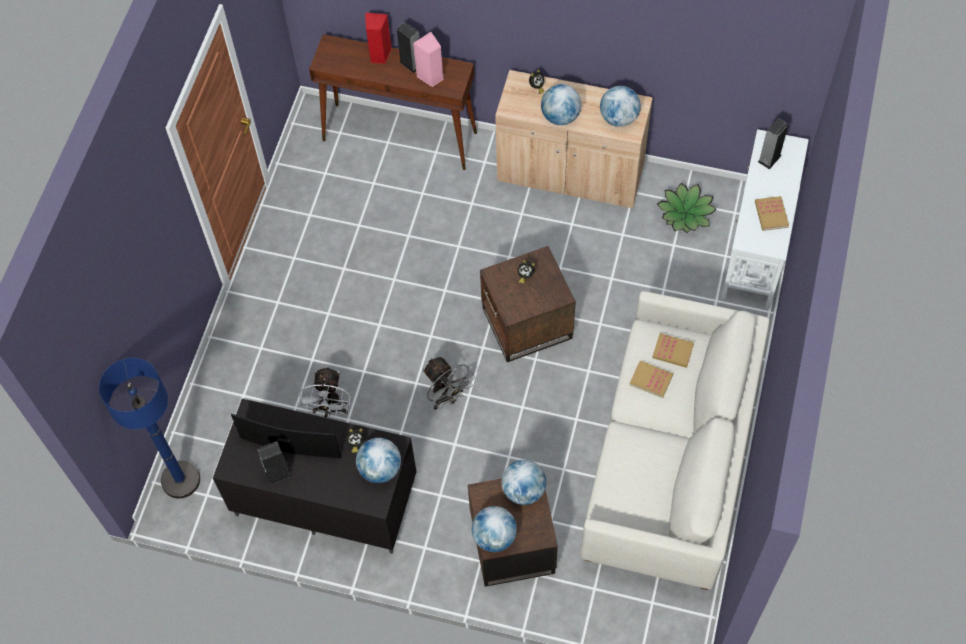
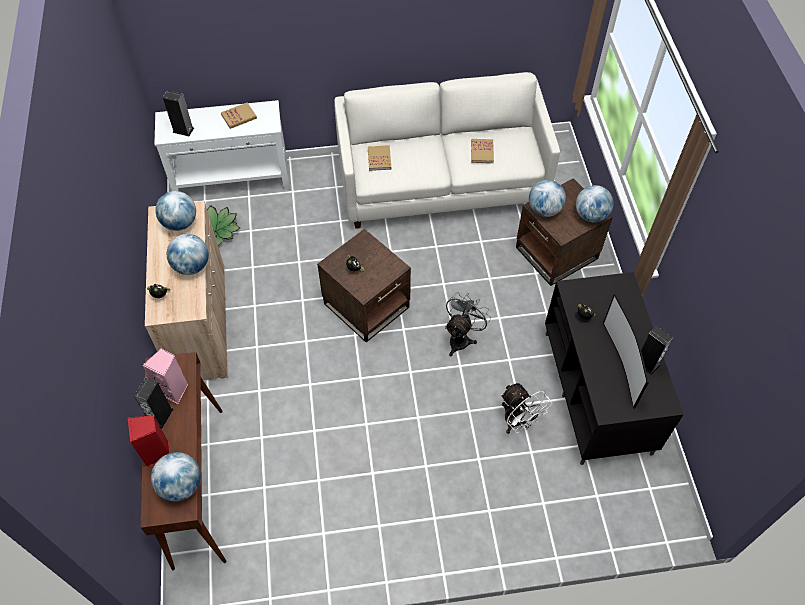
camera: 115 degrees left, 5 degrees down
blue floor lamp [99,358,200,499] -> none
white fan [299,366,351,417] -> white fan turned 75 degrees clockwise [501,383,552,434]
globe [356,438,401,483] -> globe moved to [151,452,201,502]
book [629,361,673,398] -> book moved to [471,139,494,163]

